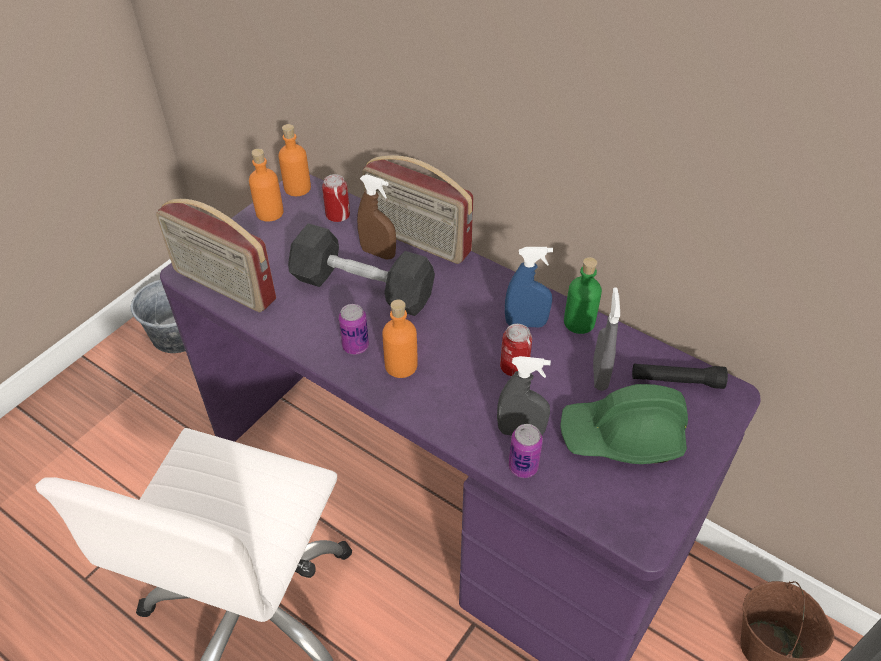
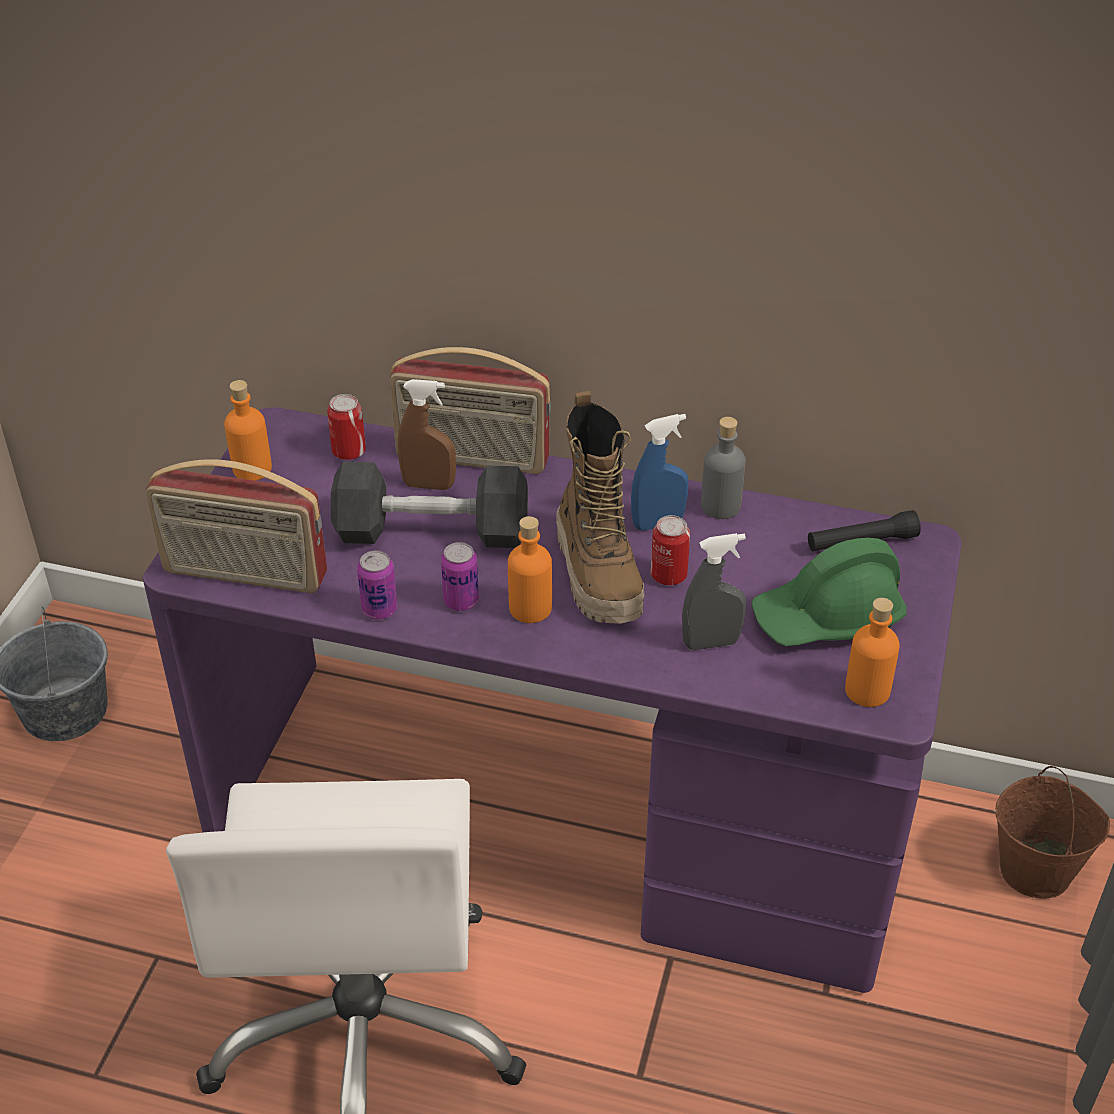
camera: 20 degrees left, 5 degrees down
orange bottle [278,124,311,196] -> orange bottle moved to [845,598,900,707]
can [509,424,543,478] -> can moved to [357,551,397,620]
green bottle [564,257,602,334] -> grey bottle [701,417,746,519]
grey spray bottle [593,287,620,391] -> none
none -> boot [556,391,645,624]

